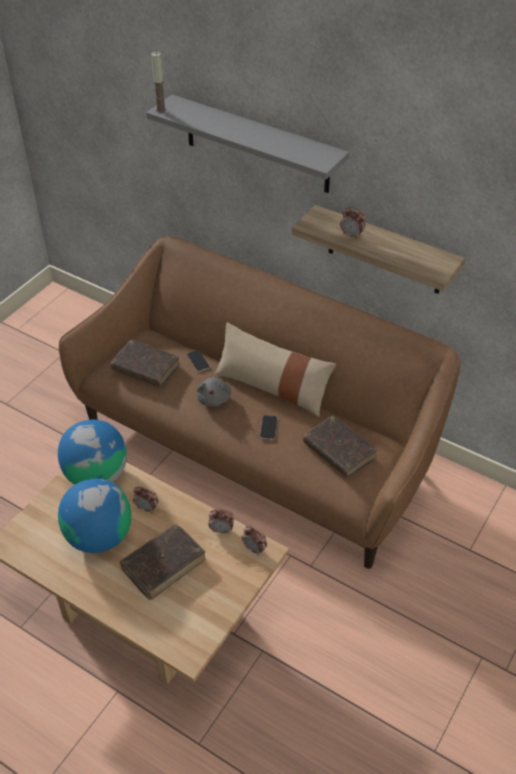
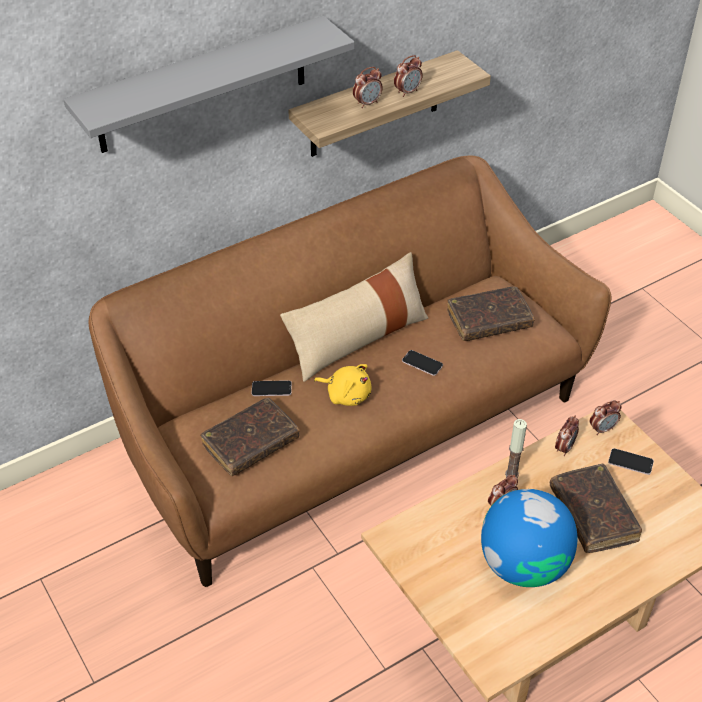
camera: 65 degrees left, 0 degrees up
globe [58,420,127,485] -> none
candle [151,52,166,113] -> candle moved to [505,419,527,478]
grey plush toy [197,376,231,407] -> yellow plush toy [314,364,372,406]
none -> alarm clock [394,55,423,97]
none -> phone [608,448,654,475]

